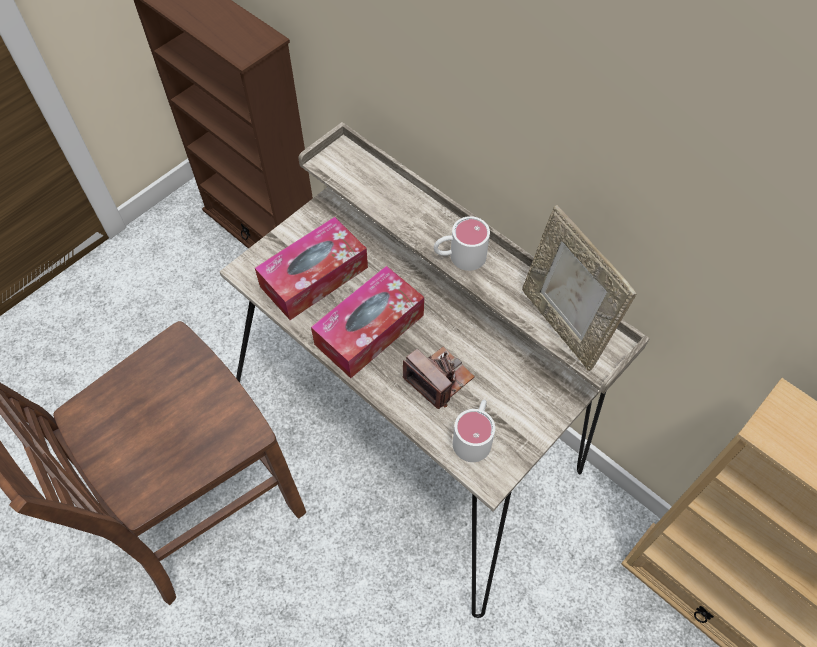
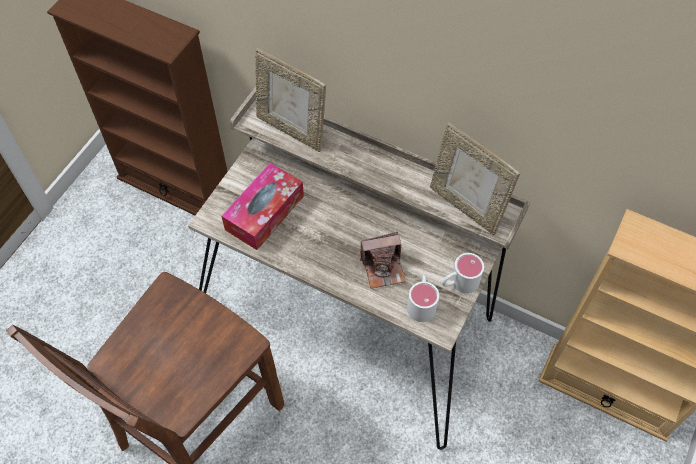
camera: 15 degrees left, 0 degrees up
tissue box [311,266,424,378] -> none
camera [402,347,475,409] -> camera turned 135 degrees clockwise [360,232,406,289]
white mug [434,216,490,271] -> white mug moved to [442,253,484,293]
none -> picture frame [256,48,326,152]

